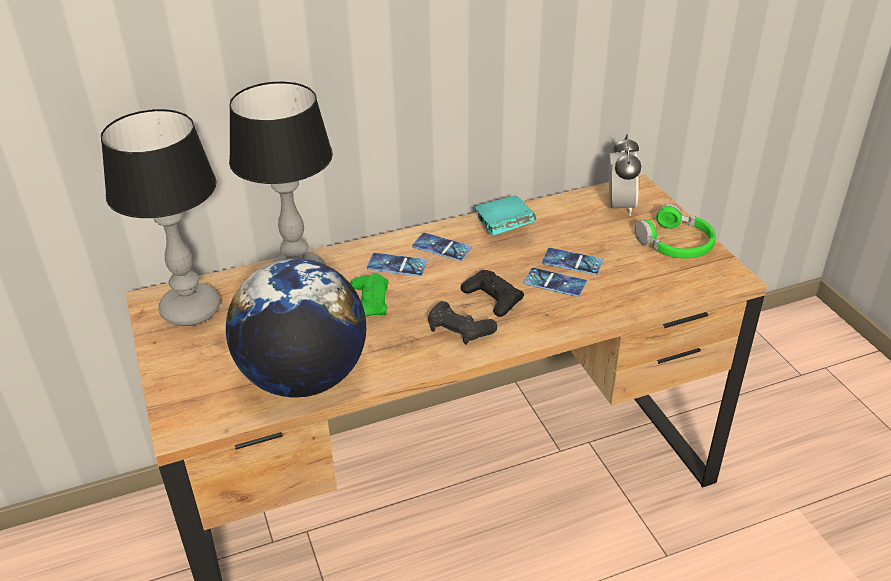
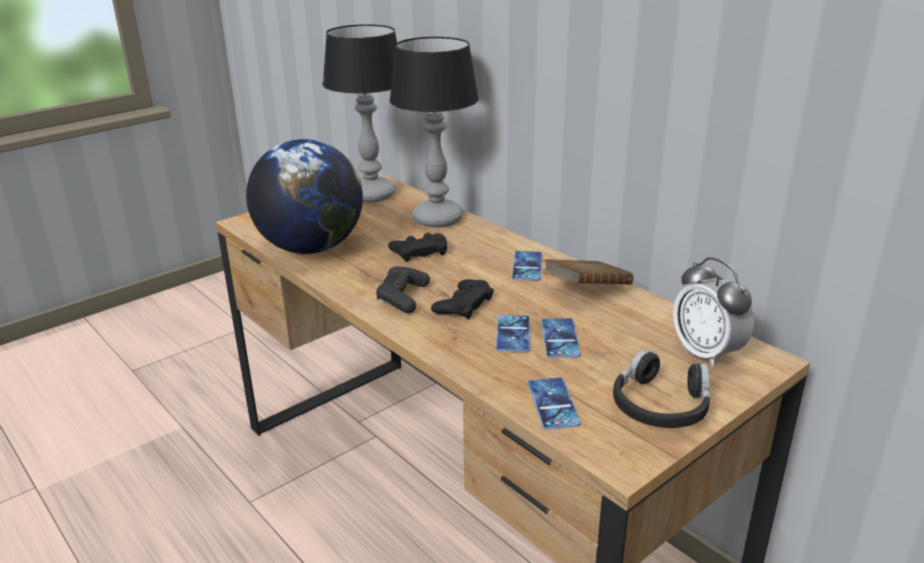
camera: 70 degrees right, 10 degrees down
green game controller [350,274,388,317] -> black game controller [388,233,447,262]
phone [367,253,427,276] -> phone moved to [528,377,581,429]
turquoise book [475,195,536,236] -> brown book [543,259,633,285]
alarm clock [609,134,641,216] -> alarm clock turned 75 degrees clockwise [673,257,754,368]
green headphones [635,204,716,258] -> black headphones [613,349,710,428]

